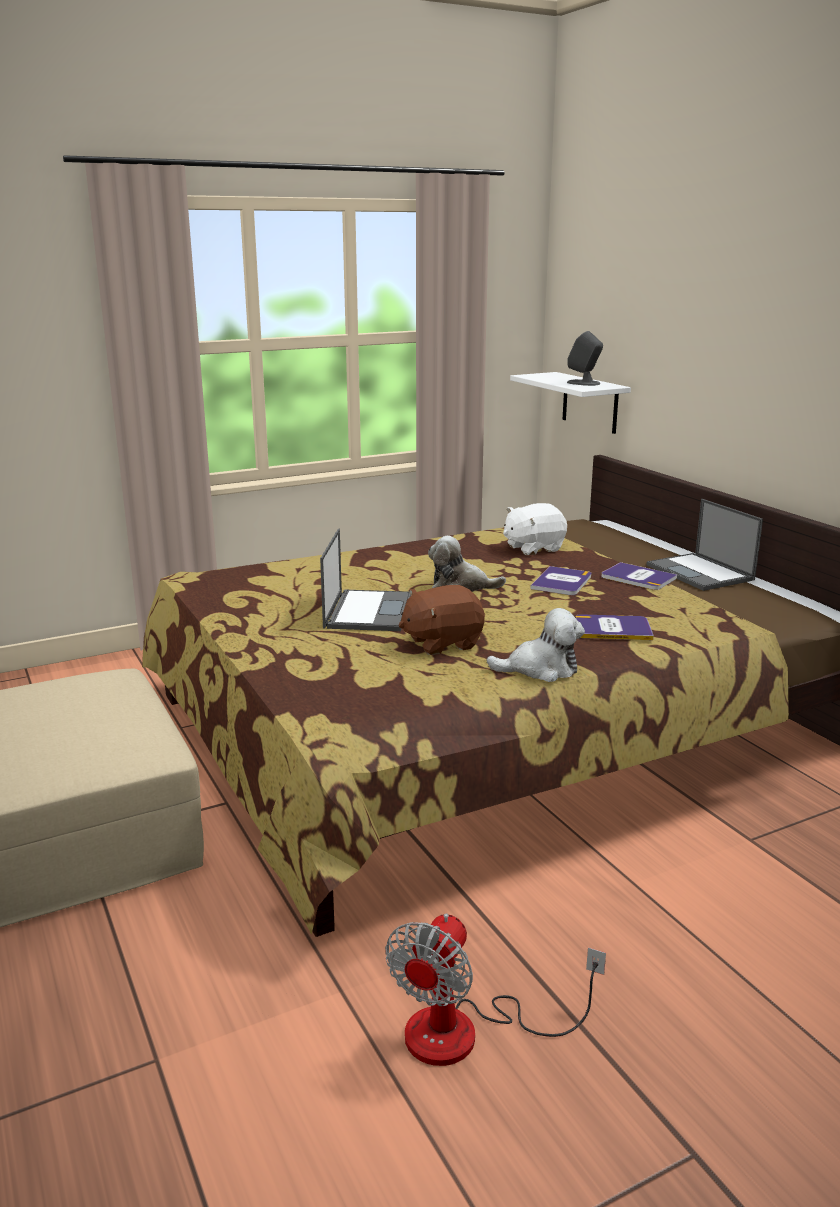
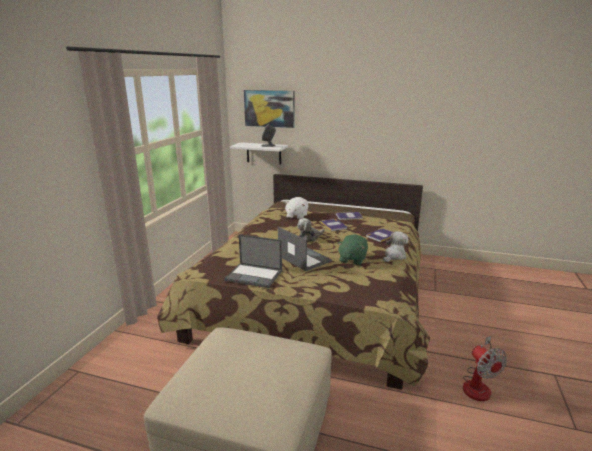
camera: 45 degrees left, 0 degrees up
brown plush toy [399,585,485,655] -> green plush toy [337,235,368,265]
laptop [646,499,763,591] -> laptop moved to [224,234,282,288]
none -> picture [244,90,294,128]

